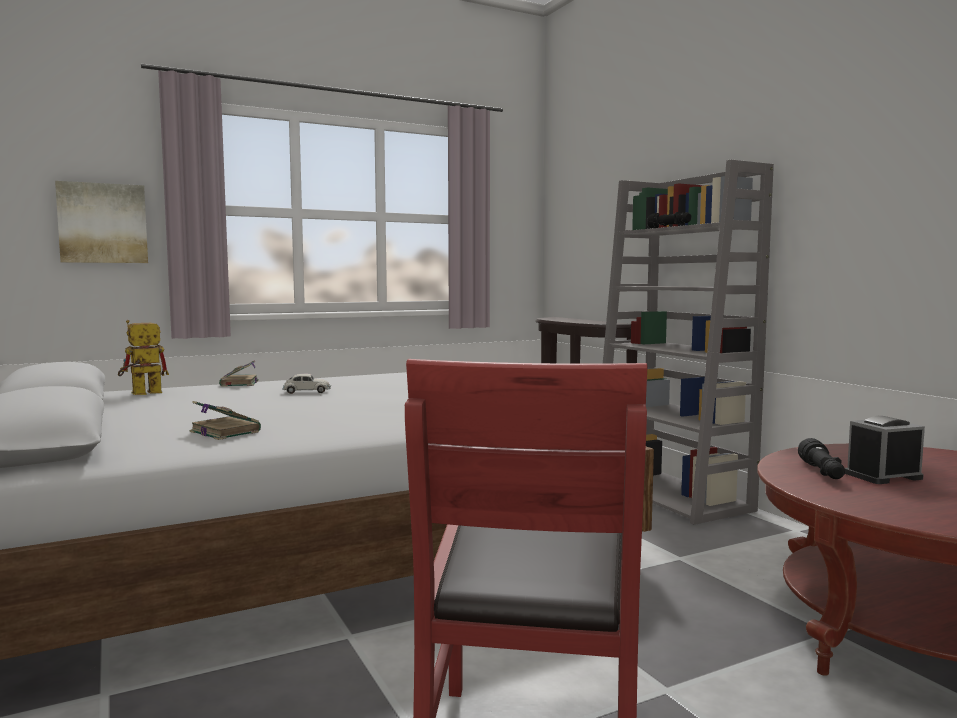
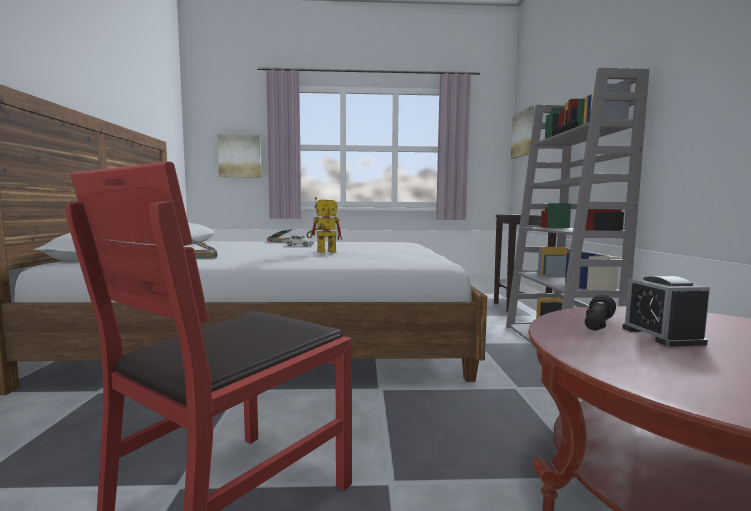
camera: 25 degrees right, 0 degrees up
toy robot [118,320,169,395] -> toy robot moved to [307,197,342,253]
alarm clock [845,416,925,484] -> alarm clock turned 105 degrees counterclockwise [623,276,710,347]
none -> picture [511,106,534,159]

